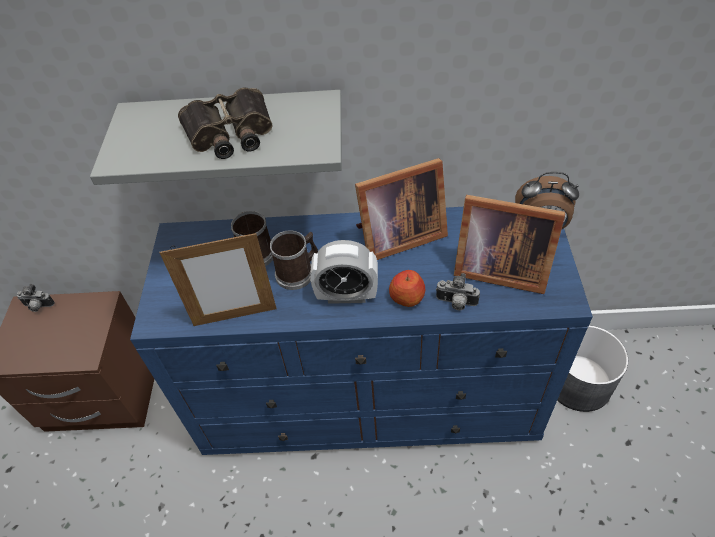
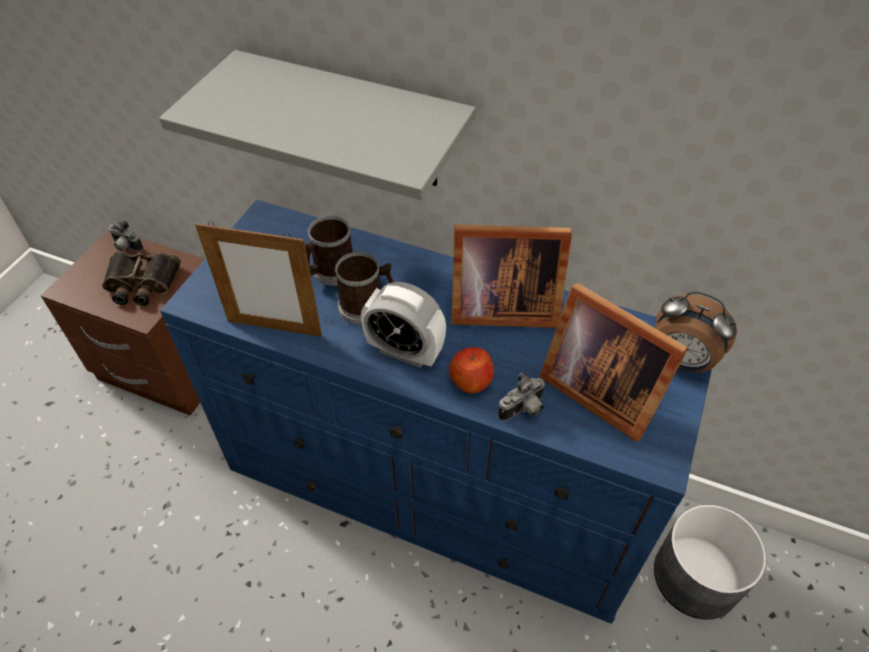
camera: 20 degrees right, 0 degrees up
binoculars [178,87,273,159] -> binoculars moved to [102,251,181,306]
camera [436,273,480,310] -> camera turned 75 degrees counterclockwise [498,372,546,421]

